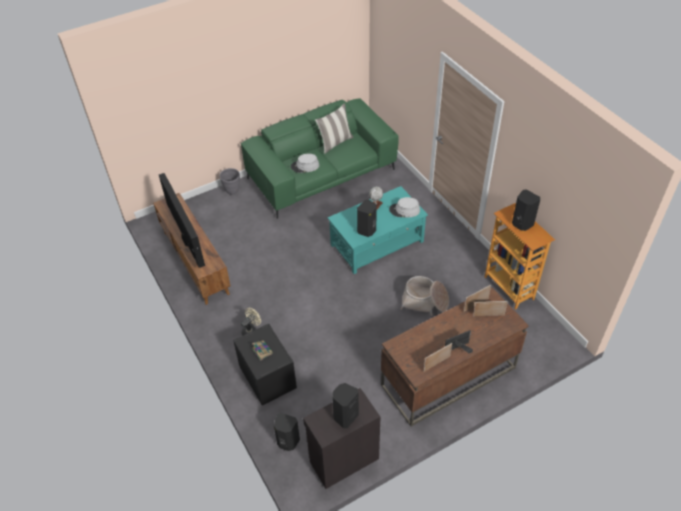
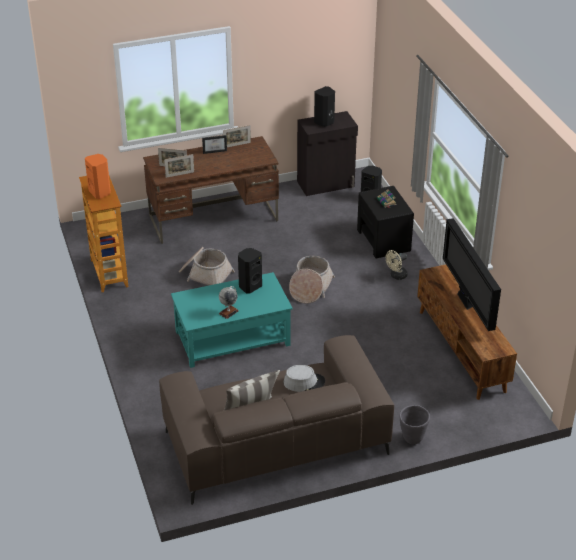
camera: 170 degrees left, 10 degrees down
green sofa [241,99,399,219] -> brown sofa [159,335,394,505]
grey hat [389,197,420,218] -> none
black speaker [512,190,540,231] -> orange speaker [85,154,111,199]
none -> basket [289,256,335,304]

